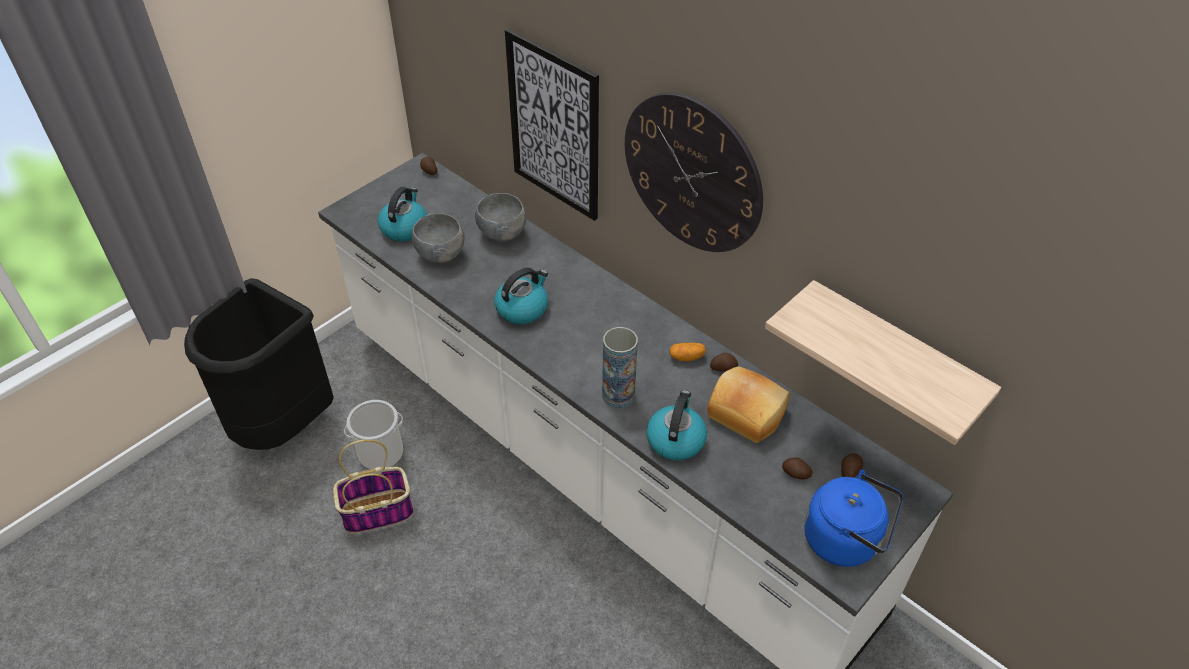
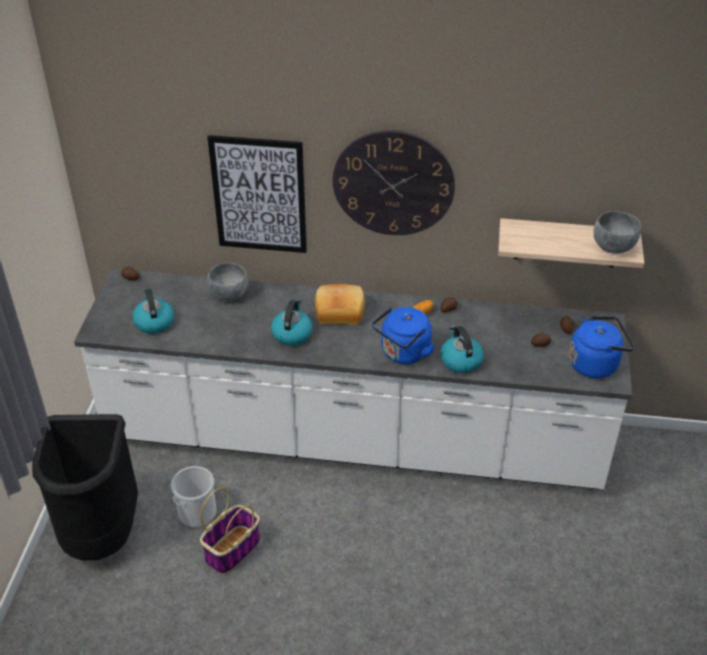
camera: 35 degrees left, 5 degrees down
grey bowl [412,213,464,263] -> grey bowl moved to [593,211,641,254]
vase [602,327,638,408] -> blue kettle [372,307,435,364]
bread [707,366,790,443] -> bread moved to [315,284,365,325]

